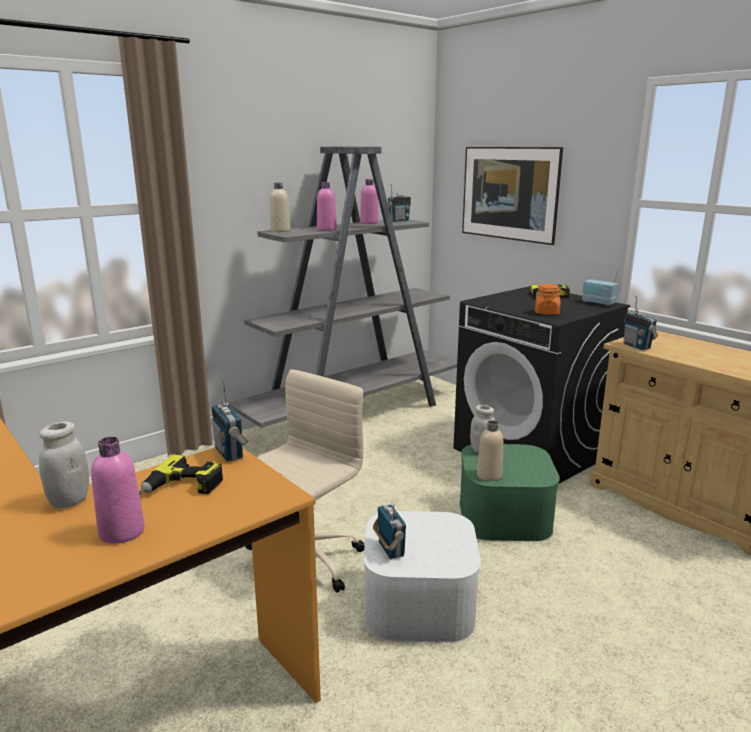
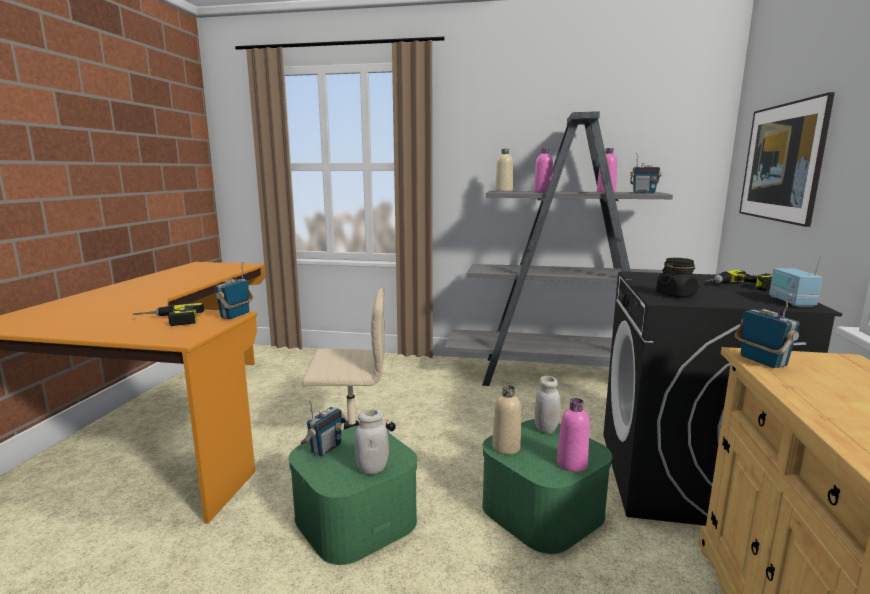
camera: 50 degrees right, 5 degrees down
white jar [39,422,89,509] -> white jar moved to [354,409,389,474]
pink bottle [91,437,145,544] -> pink bottle moved to [557,398,590,472]
white storage box [363,511,481,643] -> green storage box [288,426,418,565]
orange jar [535,284,560,315] -> black jar [656,258,698,297]
radio [624,296,658,350] -> radio turned 135 degrees clockwise [735,294,800,368]

